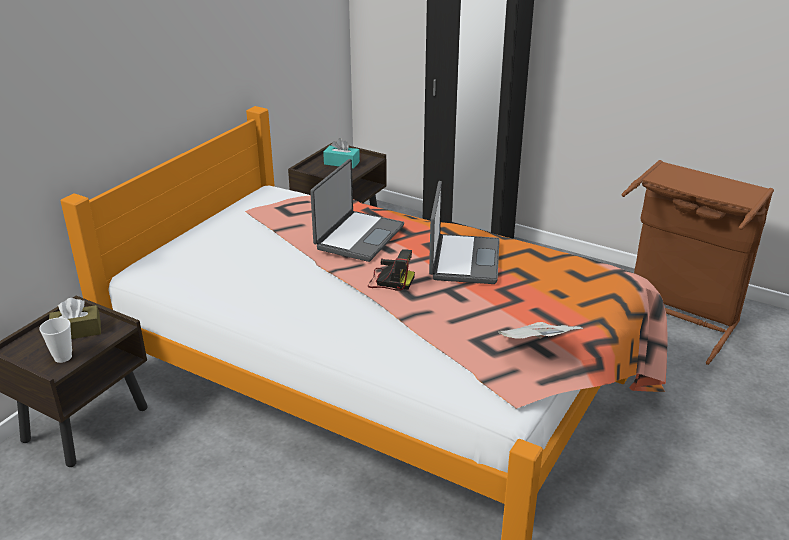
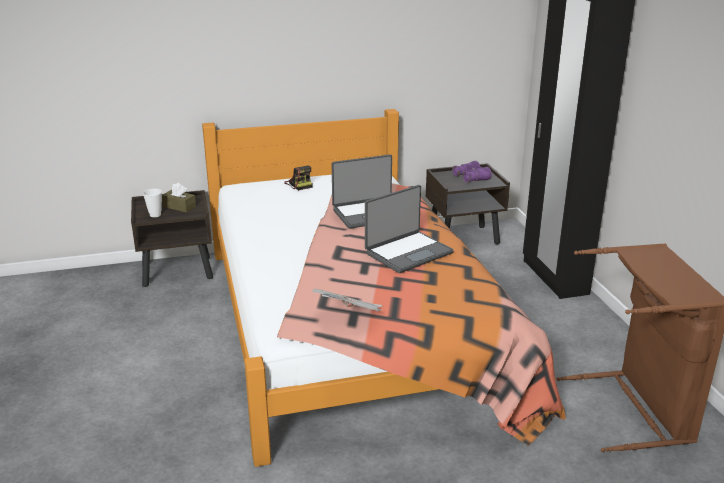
camera: 45 degrees right, 5 degrees down
turquoise tissue box [323,138,360,168] -> purple binoculars [452,161,492,183]
camera [368,249,415,291] -> camera moved to [284,166,313,190]

